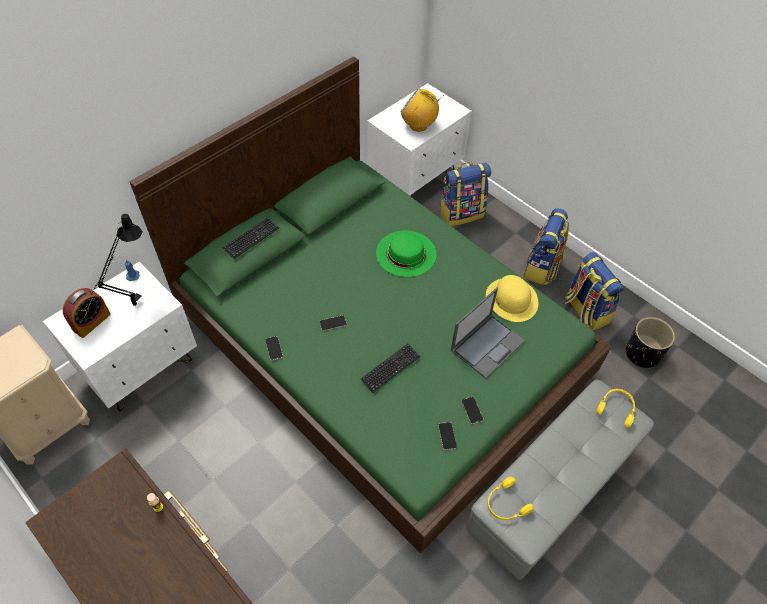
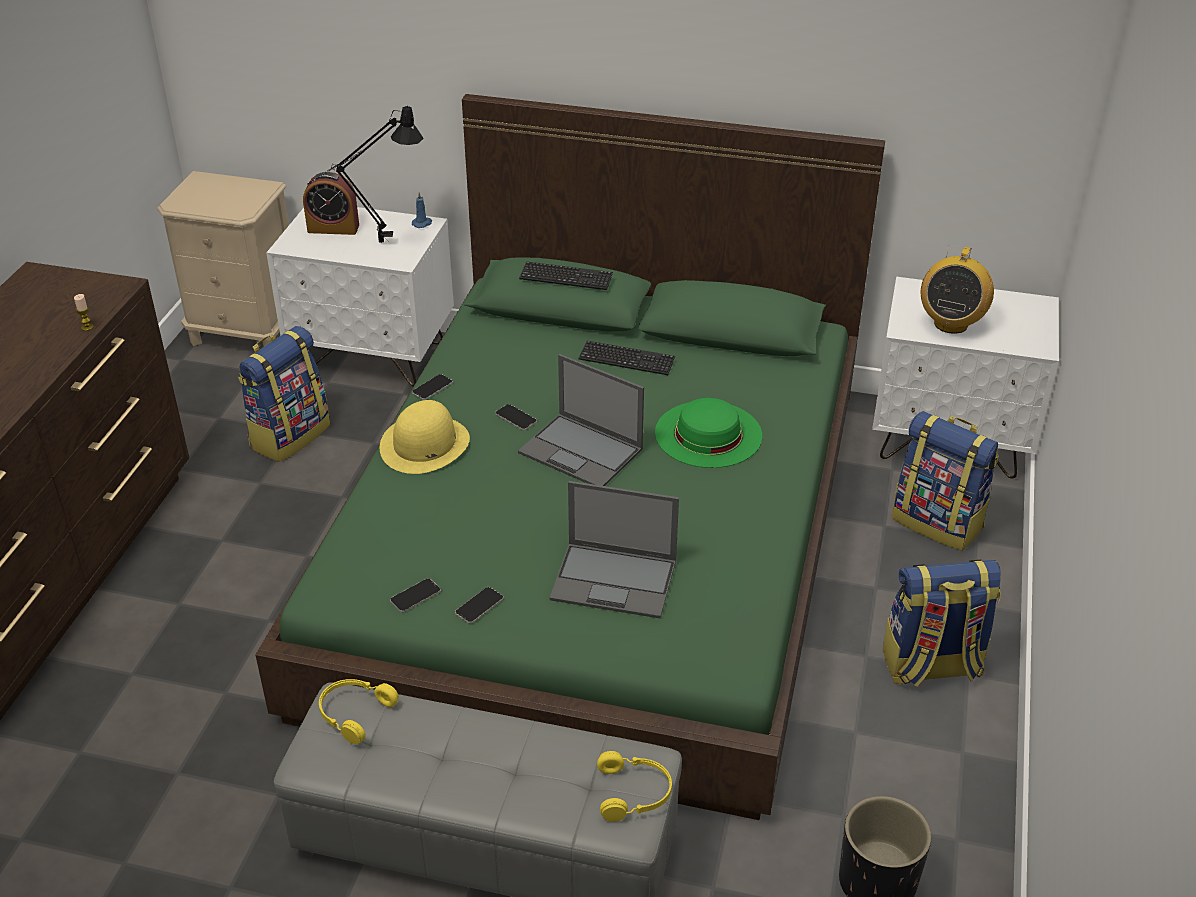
camera: 60 degrees right, 15 degrees down
keyboard [361,344,421,393] -> keyboard moved to [578,341,675,375]
radio [401,89,444,131] -> radio turned 150 degrees counterclockwise [921,245,994,334]
yellow hat [486,275,538,322] -> yellow hat moved to [380,400,470,474]
backpack [564,252,624,331] -> backpack moved to [238,326,330,462]
none -> laptop [518,354,644,486]

